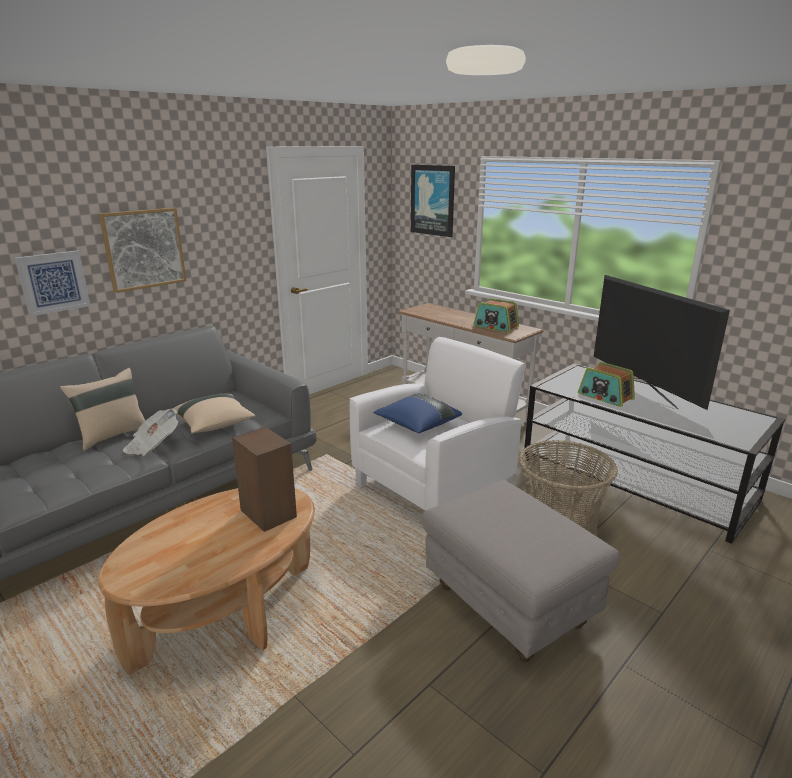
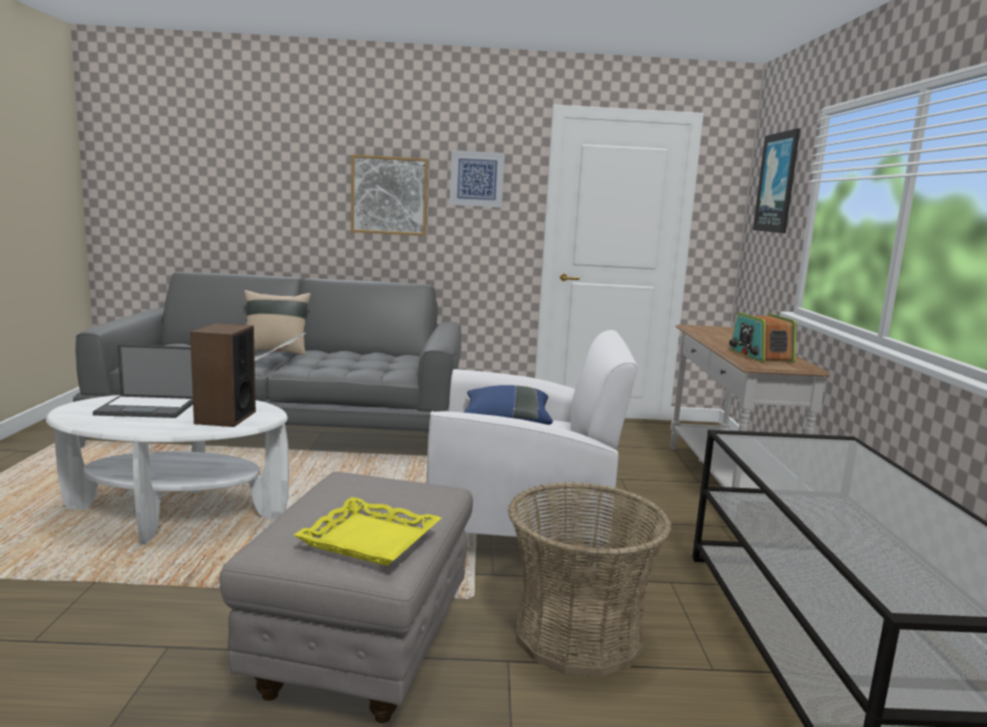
camera: 45 degrees right, 10 degrees down
picture [15,250,90,317] -> picture moved to [450,150,505,207]
brown coffee table [98,488,315,675] -> white coffee table [46,395,289,545]
beige pillow [173,394,255,434] -> none
radio [578,362,635,407] -> none
television [593,275,730,410] -> none
none -> laptop [93,344,193,418]
none -> yellow tray [294,497,441,566]

